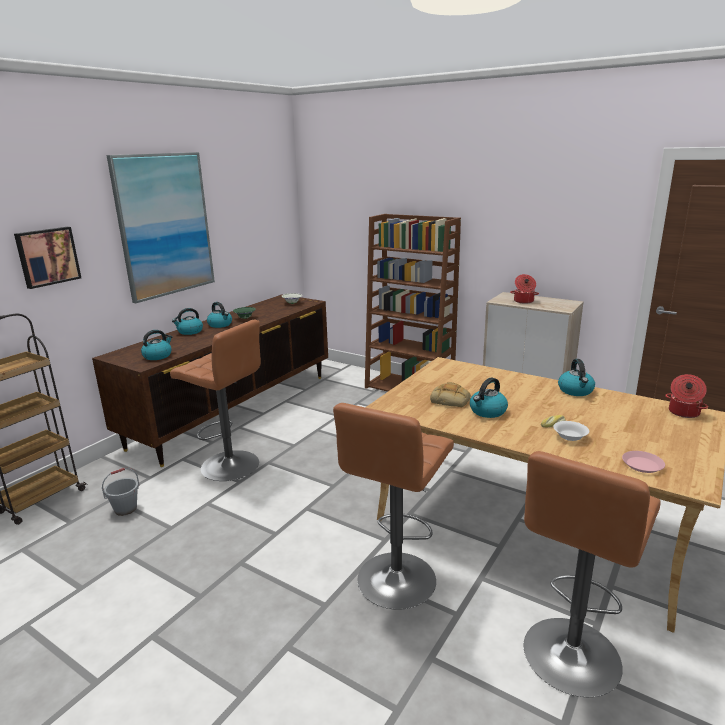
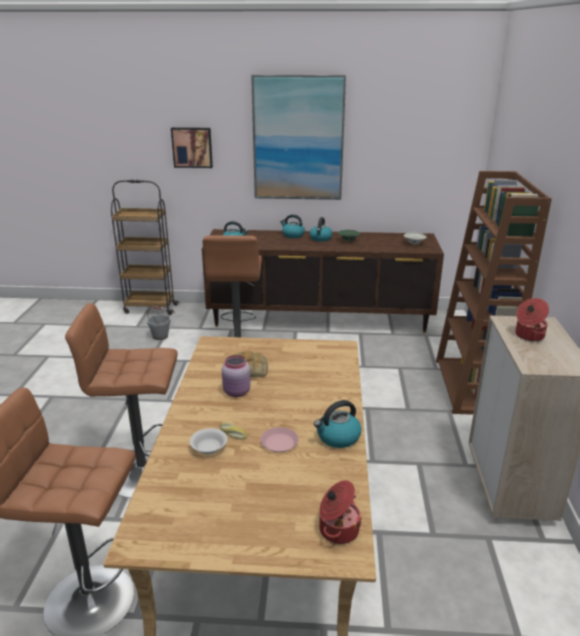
camera: 60 degrees right, 5 degrees up
kettle [470,378,508,418] -> pink jar [222,355,251,397]
pink plate [622,451,665,473] -> pink plate moved to [260,427,299,452]

